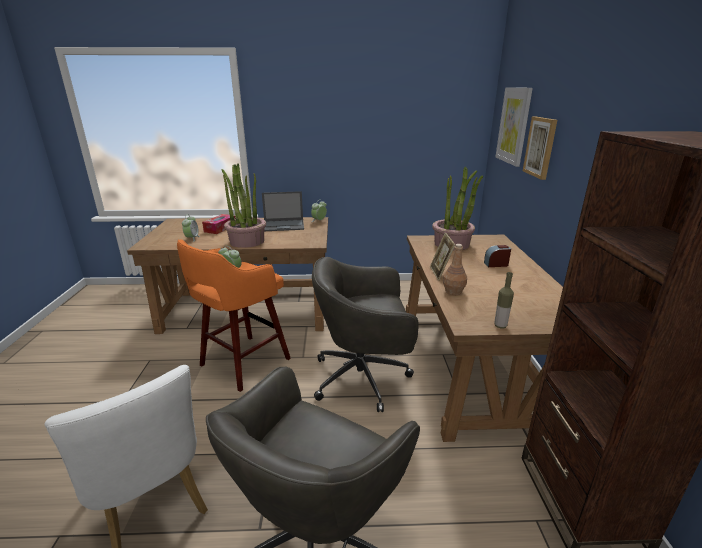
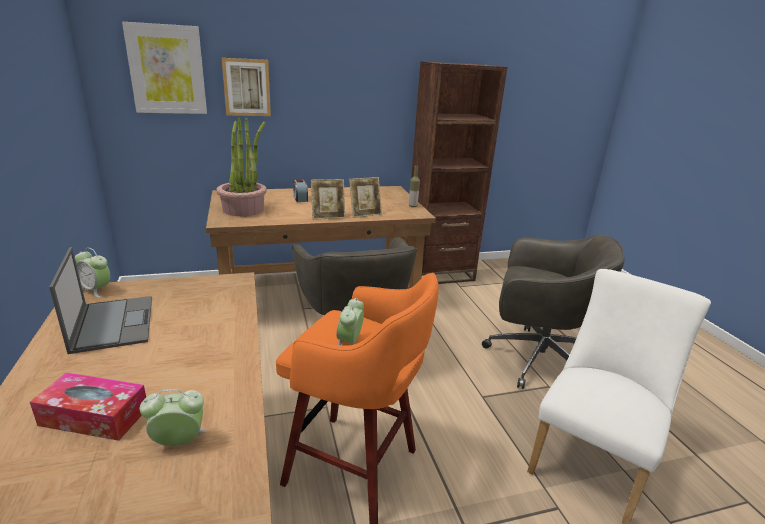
camera: 105 degrees left, 0 degrees up
potted plant [222,163,266,248] -> none
brown bottle [443,244,467,295] -> picture frame [349,177,382,218]

